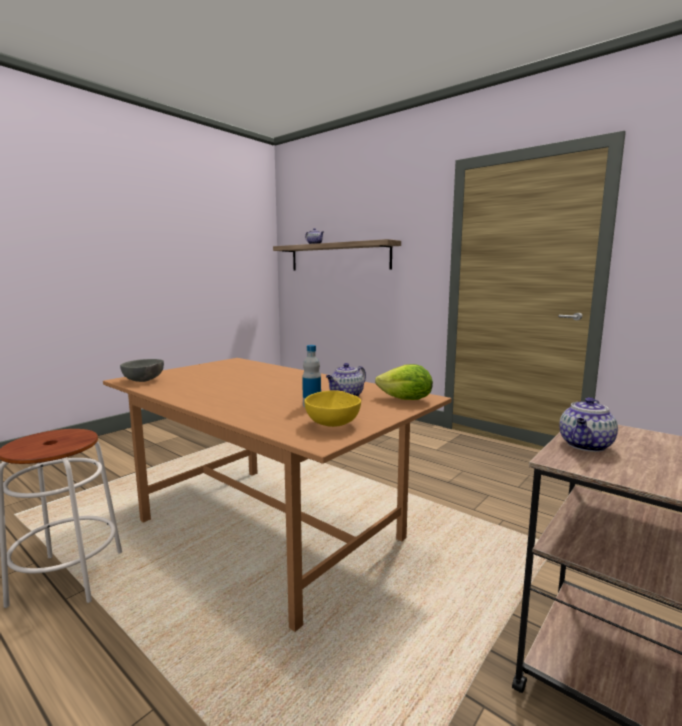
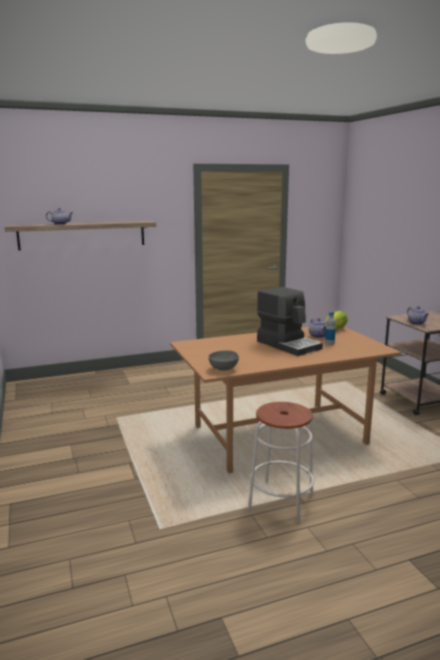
camera: 60 degrees left, 5 degrees up
yellow bowl [304,390,361,427] -> none
none -> coffee machine [257,287,323,356]

